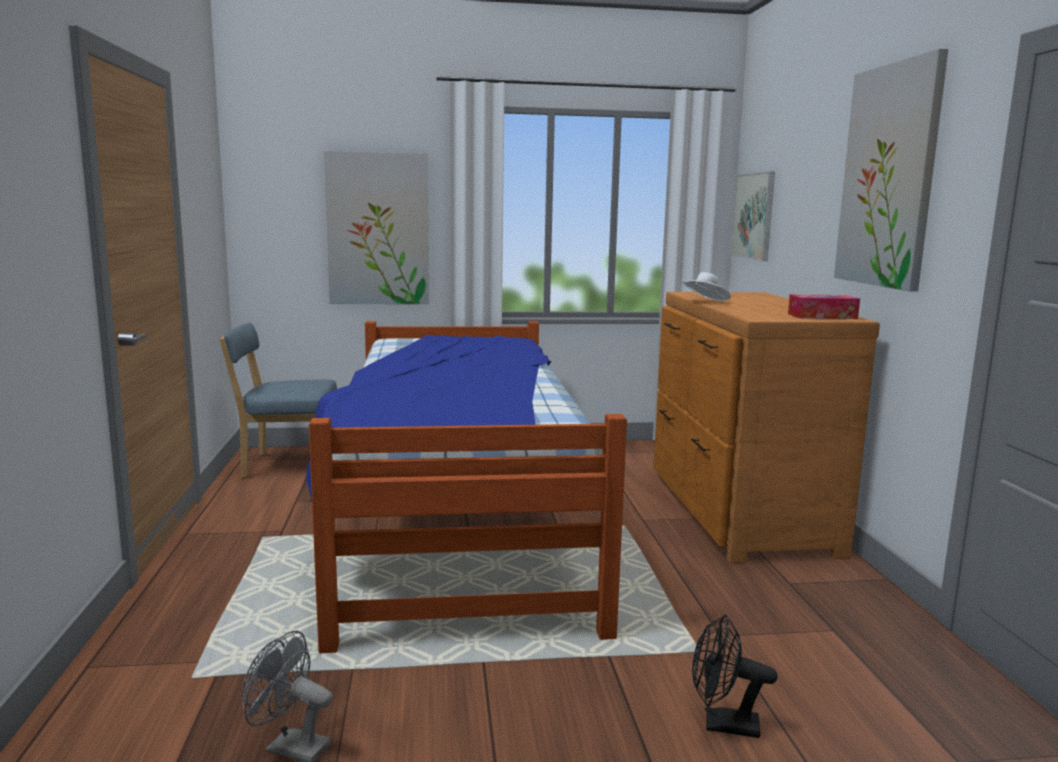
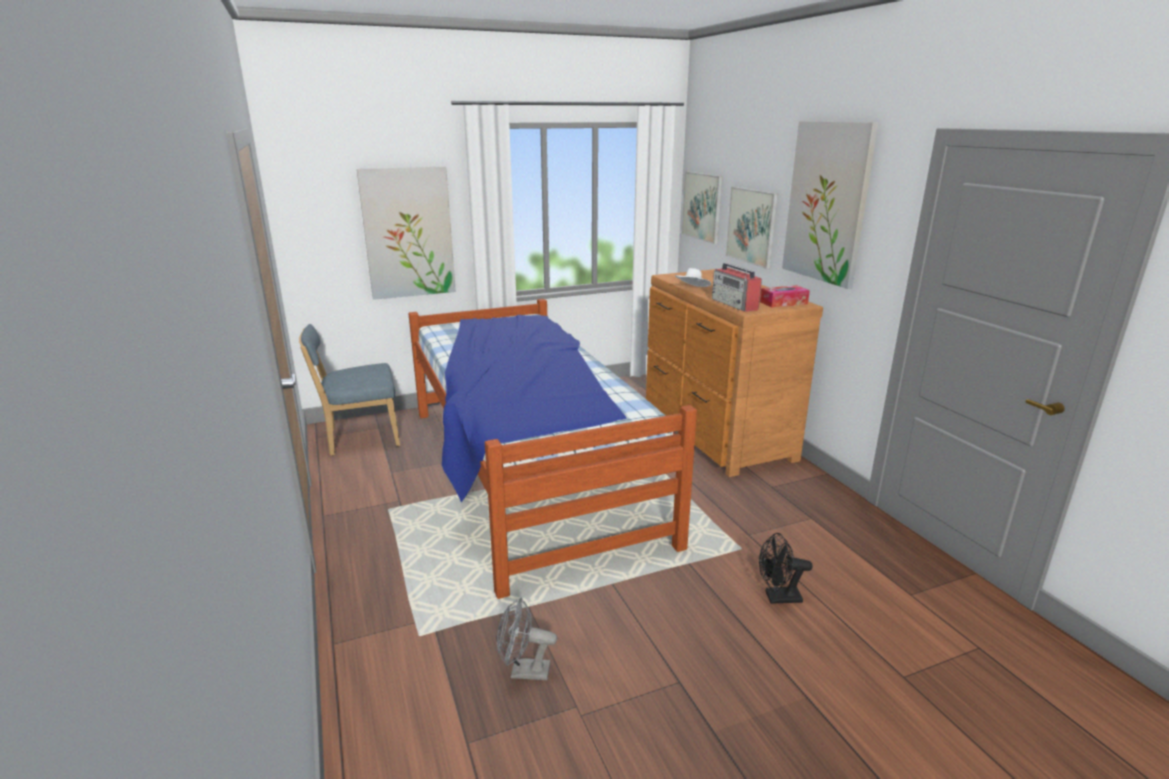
camera: 15 degrees left, 10 degrees up
none -> radio [712,263,762,312]
none -> picture [726,187,778,269]

